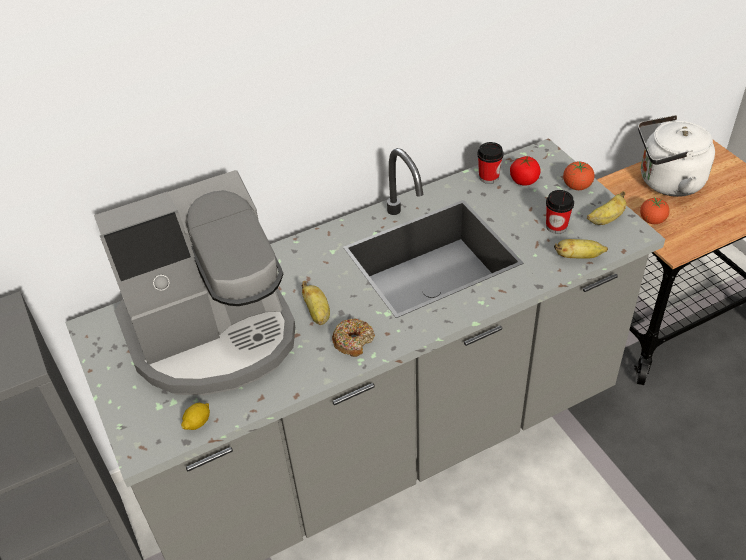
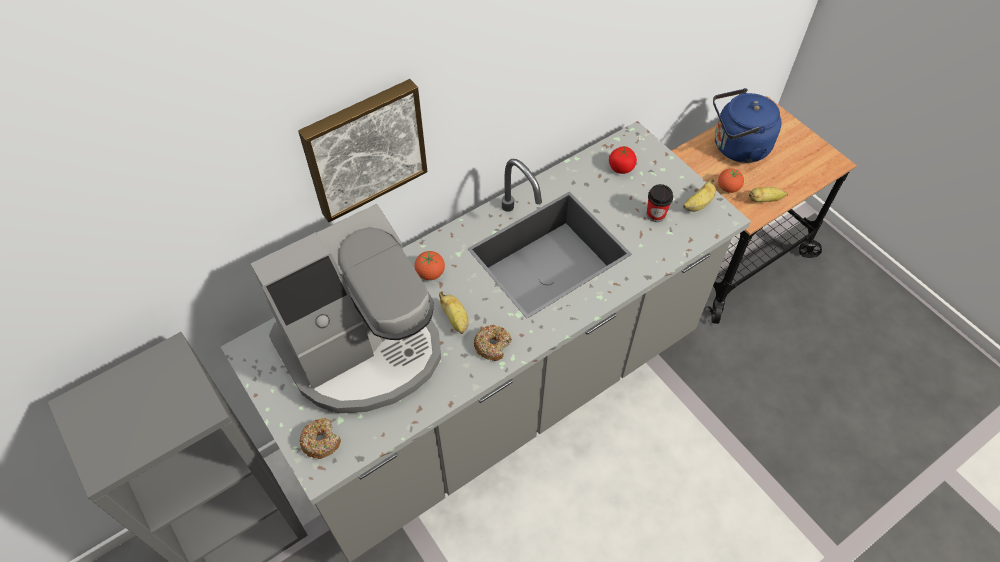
camera: 10 degrees left, 10 degrees up
lemon [181,403,210,430] -> none
cup [477,142,504,184] -> none
banana [554,239,608,259] -> banana moved to [749,187,788,202]
tomato [563,161,595,190] -> tomato moved to [415,251,445,280]
white kettle [638,115,715,197] -> blue kettle [713,88,781,163]
none -> picture [298,79,427,222]
none -> donut [299,418,341,459]

